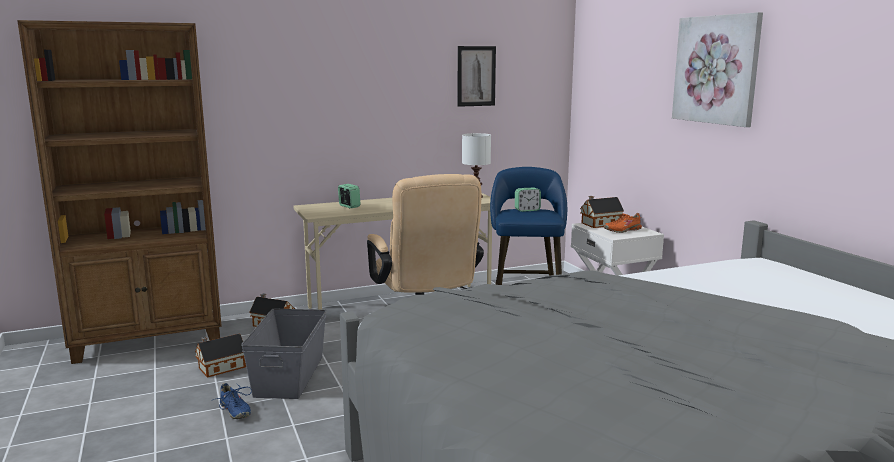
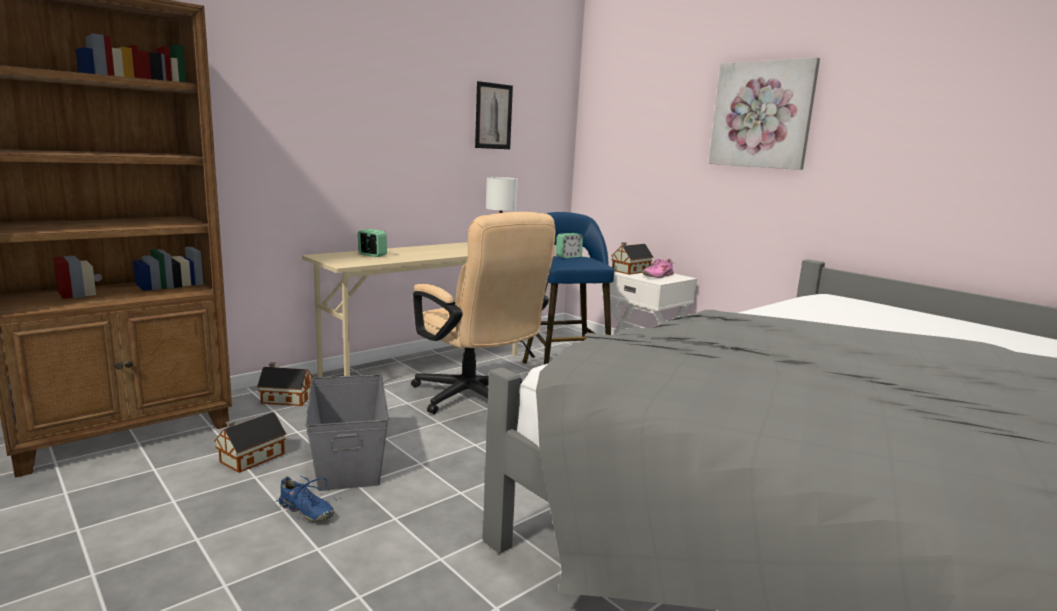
camera: 20 degrees left, 0 degrees up
orange shoe [603,213,642,233] -> pink shoe [642,258,676,278]

